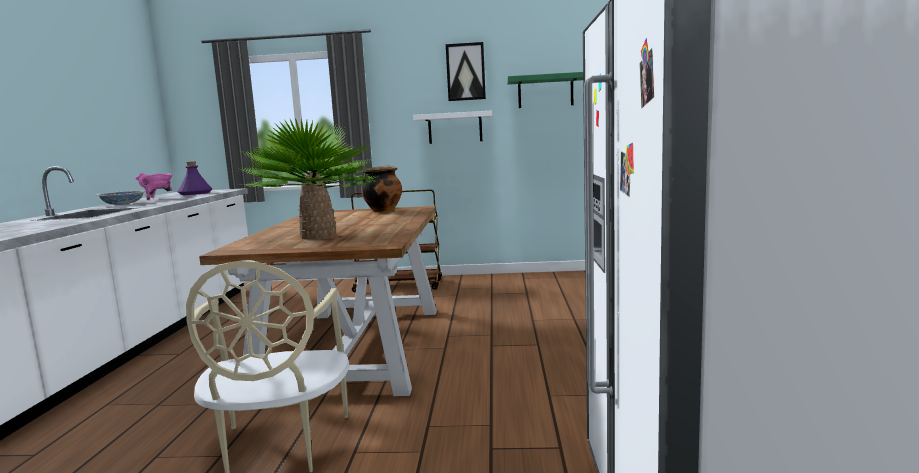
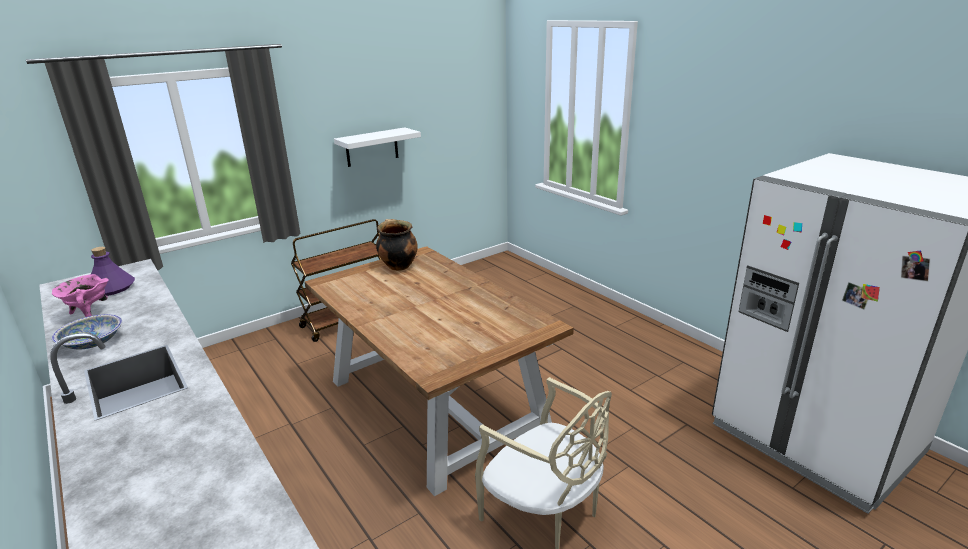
camera: 40 degrees left, 15 degrees up
potted plant [242,118,381,239] -> none
picture [446,42,486,101] -> none
green shelf [507,72,583,108] -> none

